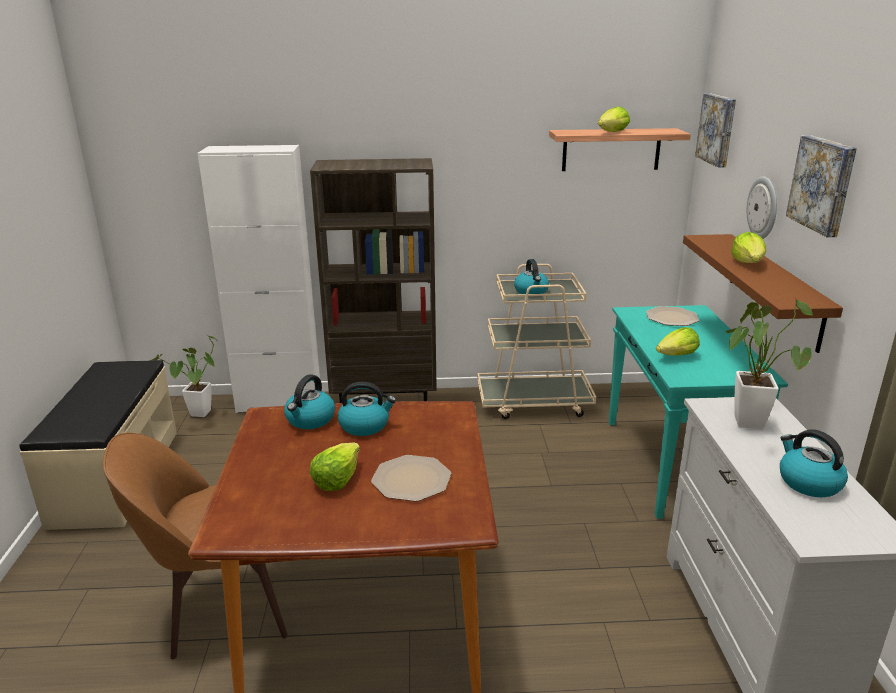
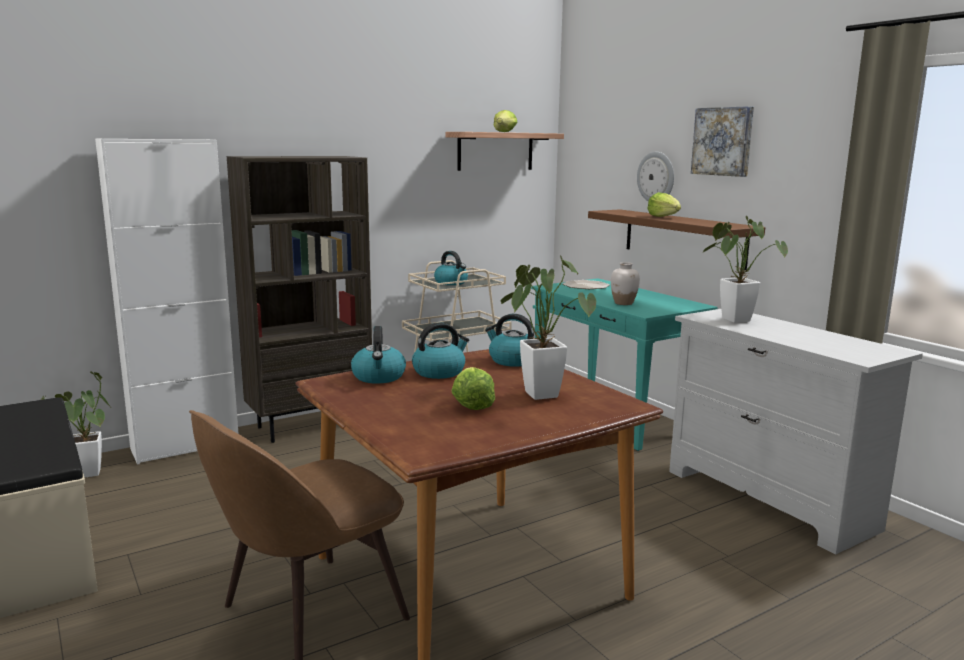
camera: 30 degrees left, 10 degrees down
plate [371,455,451,501] -> potted plant [501,255,596,400]
lettuce [656,327,700,356] -> white vase [611,262,640,305]
picture [695,93,736,167] -> none
kettle [780,429,848,497] -> kettle moved to [485,314,534,367]

